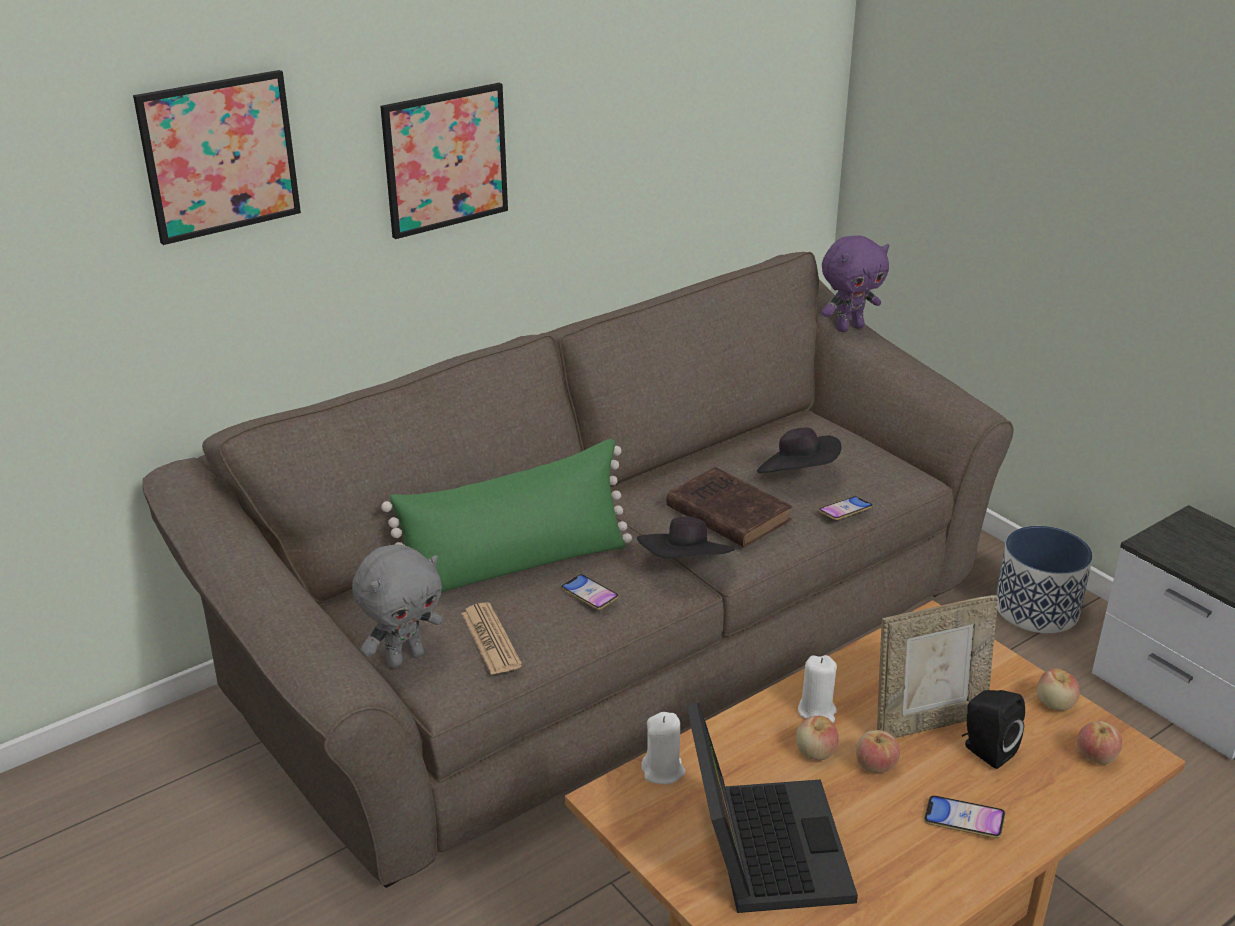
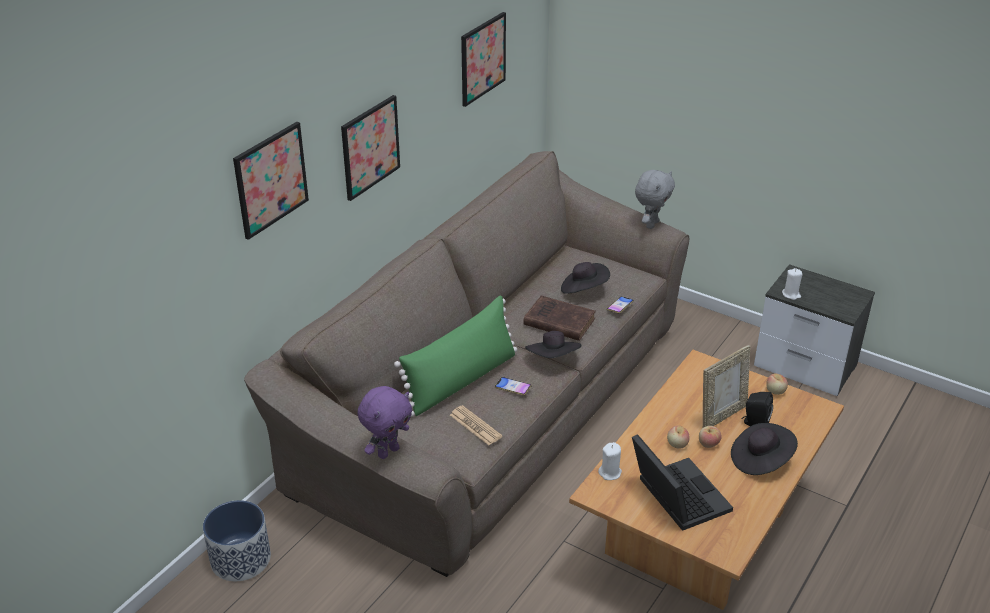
camera: 20 degrees left, 5 degrees up
grey plush toy [352,544,443,668] -> grey plush toy moved to [635,170,675,229]
white candle [798,655,837,723] -> white candle moved to [782,268,803,300]
purple plush toy [821,235,889,332] -> purple plush toy moved to [357,386,412,459]
phone [924,795,1006,838] -> black hat [731,423,798,475]
planter [996,526,1093,633] -> planter moved to [203,500,271,581]
apple [1077,721,1123,765] -> none
none -> picture [461,12,506,107]

